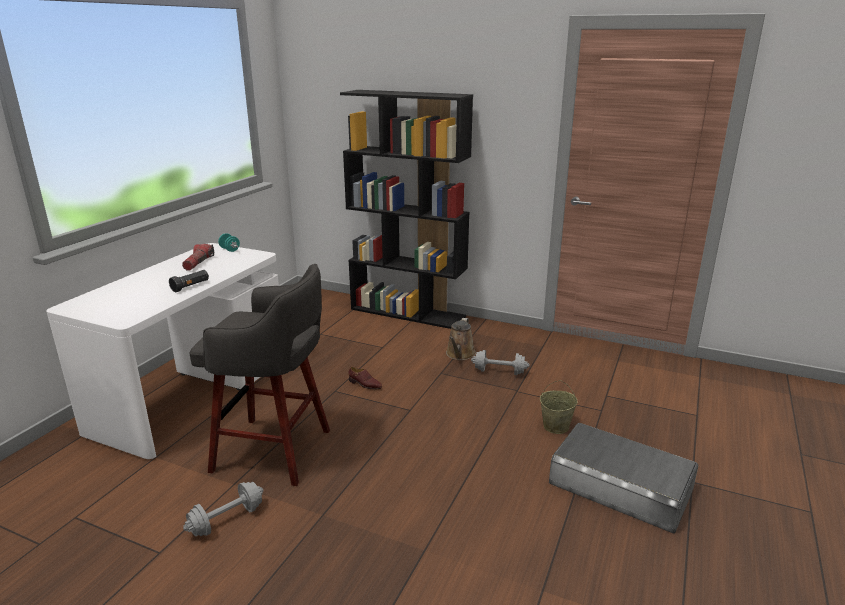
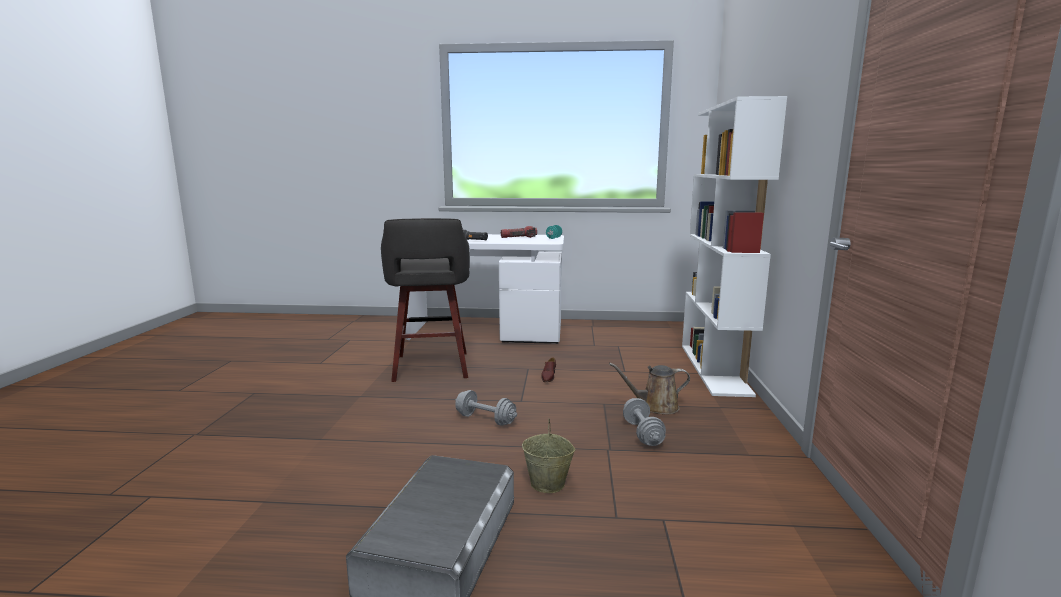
camera: 70 degrees right, 10 degrees down
grey dumbbell [183,482,263,537] -> grey dumbbell moved to [455,390,517,426]
black bookcase [340,90,473,329] -> white bookcase [682,96,787,397]

